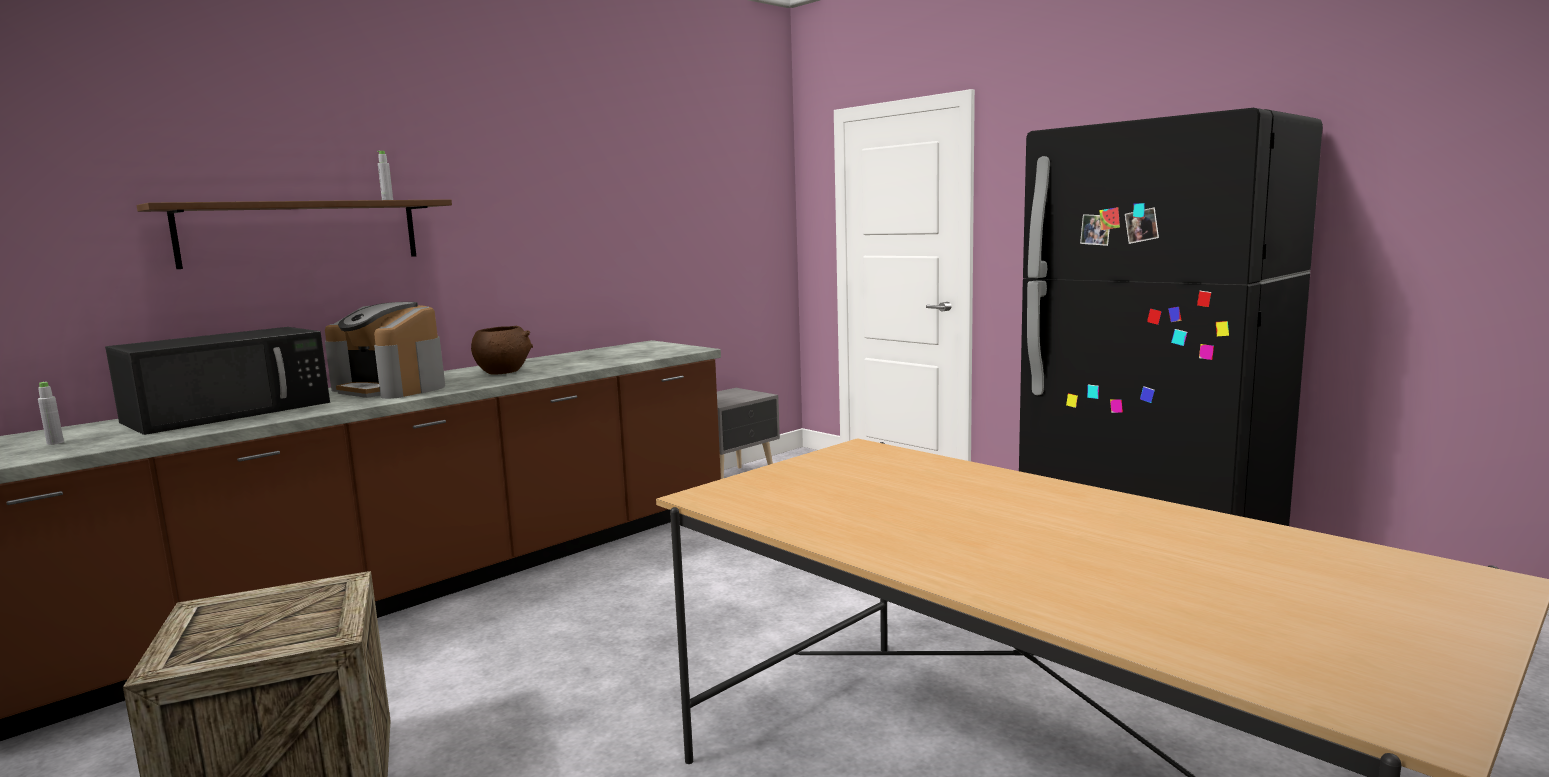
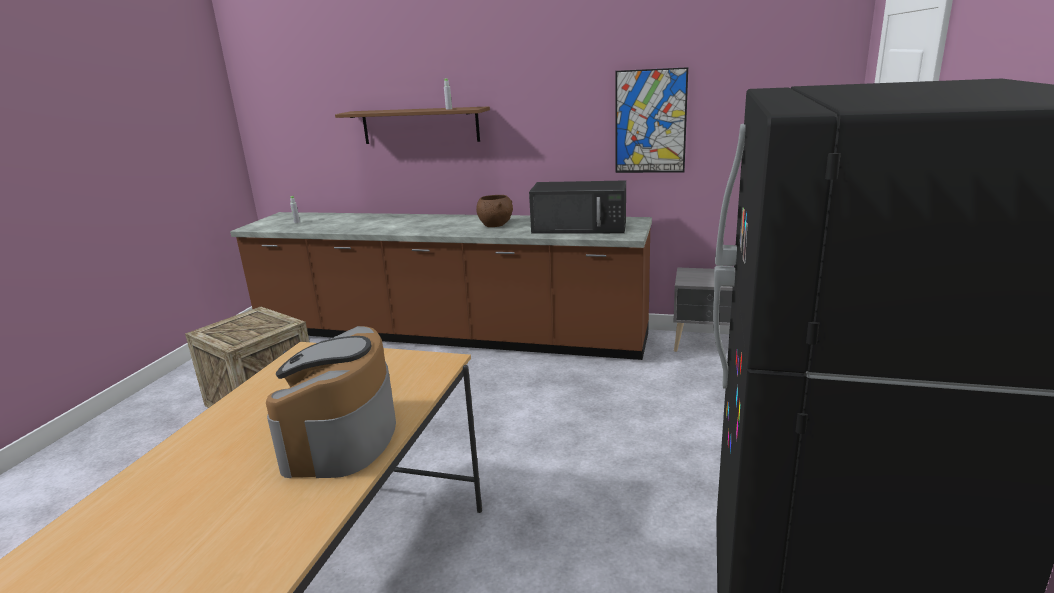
camera: 60 degrees right, 10 degrees up
black microwave [105,327,330,435] -> black microwave moved to [529,180,626,234]
coffee machine [325,302,445,399] -> coffee machine moved to [266,326,396,478]
none -> picture [615,67,688,173]

